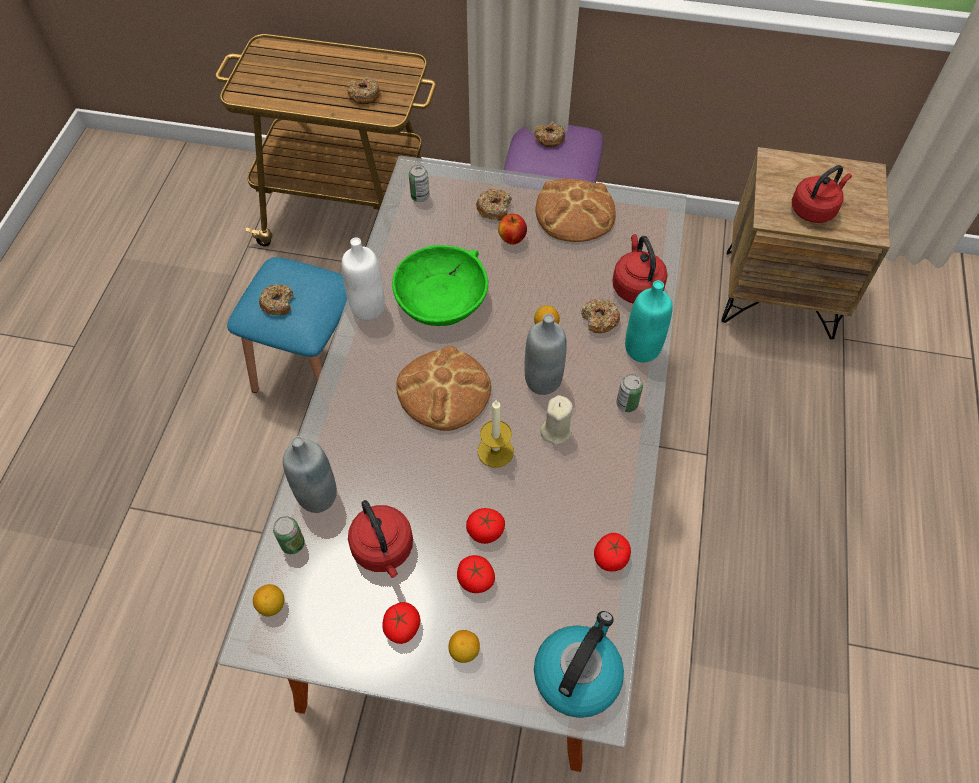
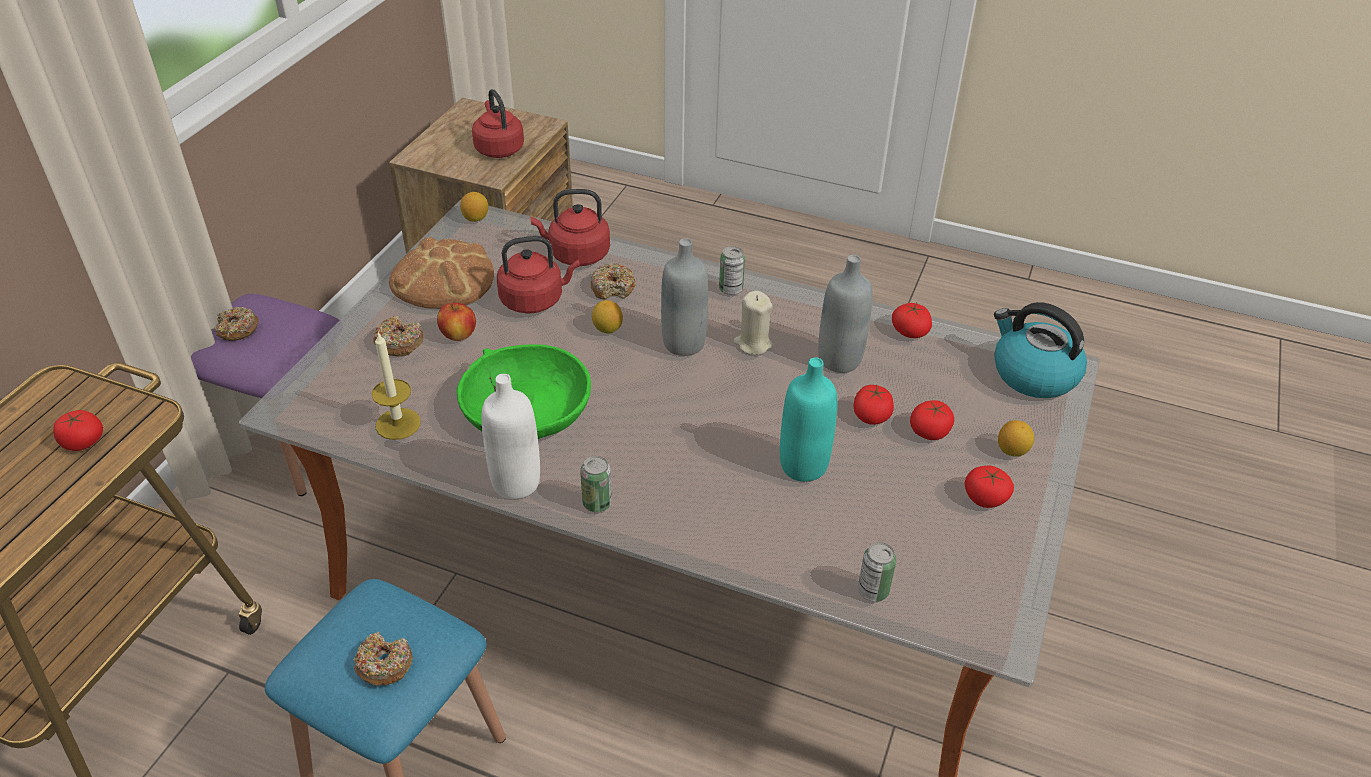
camera: 80 degrees left, 15 degrees down
lemon [253,584,284,616] -> lemon moved to [460,192,488,222]
grey bottle [283,436,337,513] -> grey bottle moved to [818,255,873,373]
donut [347,77,381,104] -> tomato [53,410,103,451]
red kettle [348,500,413,578] -> red kettle moved to [497,236,580,314]
bread [396,346,491,431] -> none
can [409,165,429,202] -> can moved to [580,456,612,512]
candle [478,399,514,468] -> candle moved to [372,332,421,440]
turquoise bottle [625,280,672,363] -> turquoise bottle moved to [780,358,837,482]

